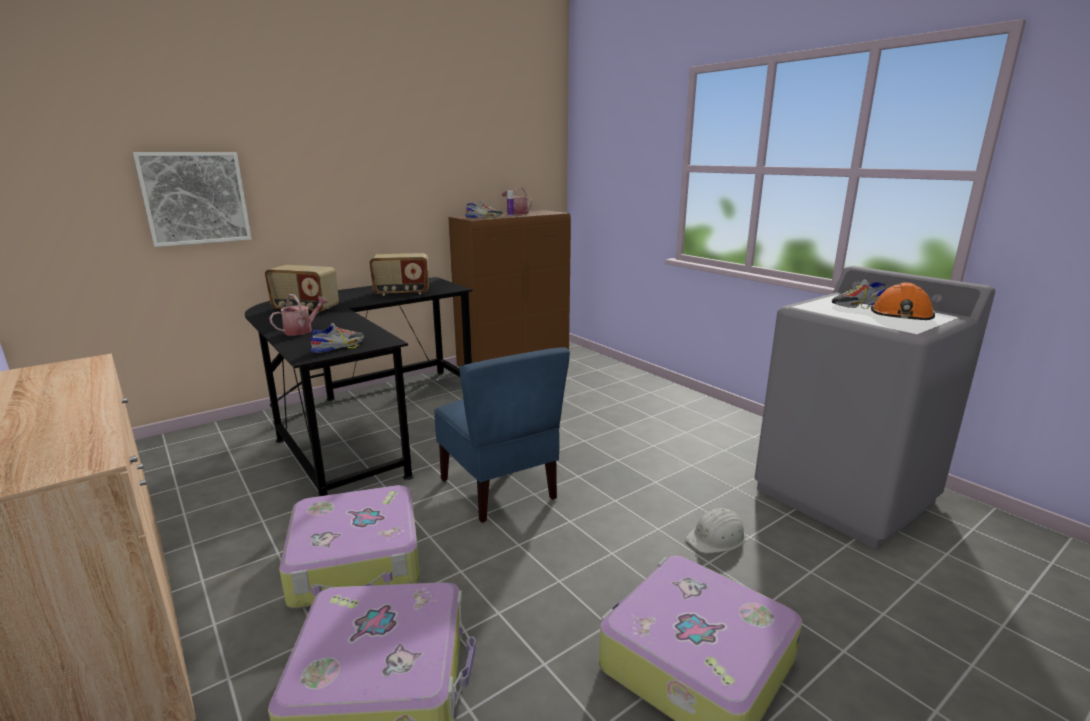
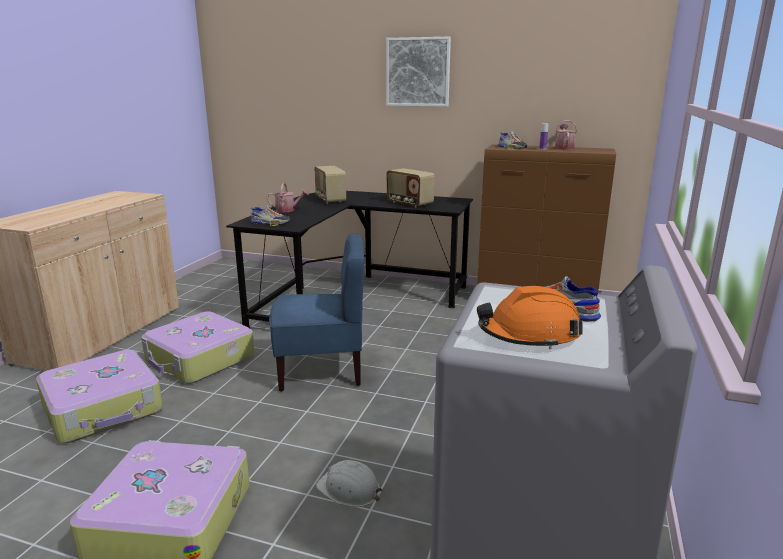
camera: 55 degrees right, 0 degrees up
picture [133,152,251,247] -> picture moved to [386,37,451,107]
blue chair [434,347,570,523] -> blue chair turned 120 degrees counterclockwise [269,233,364,392]

